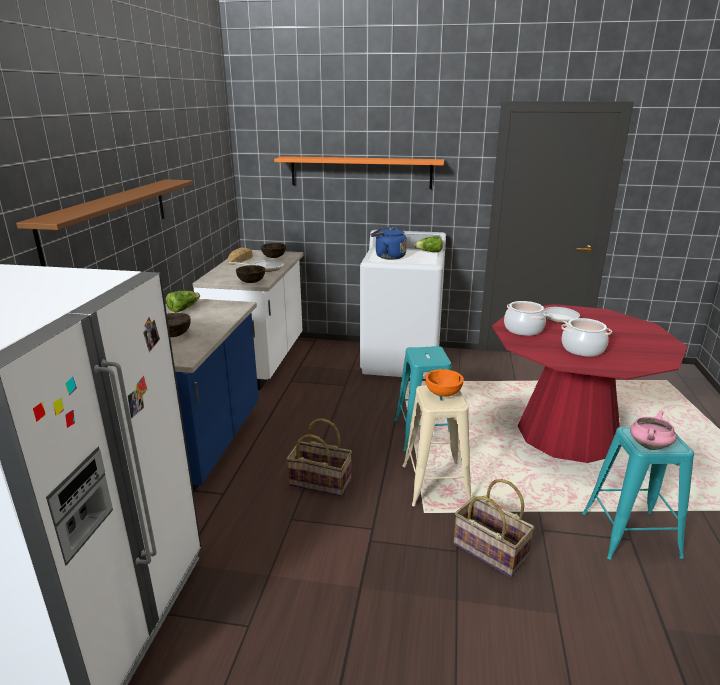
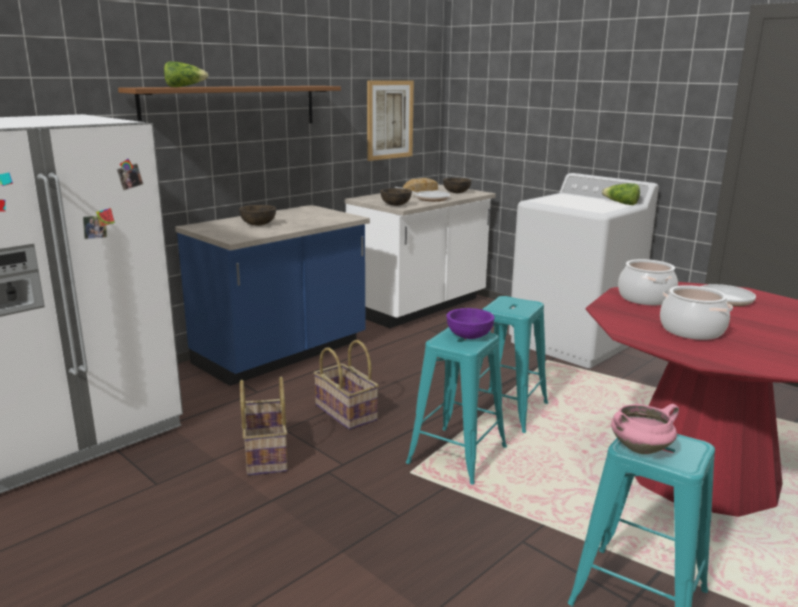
camera: 35 degrees right, 5 degrees down
lettuce [166,291,200,312] -> lettuce moved to [164,61,209,87]
orange shelf [274,156,444,189] -> none
blue kettle [371,226,407,260] -> none
beige stool [403,386,471,506] -> turquoise stool [406,327,507,485]
orange bowl [425,369,464,396] -> purple bowl [446,308,495,339]
basket [454,479,535,577] -> basket moved to [240,377,288,476]
none -> picture [367,80,414,161]

